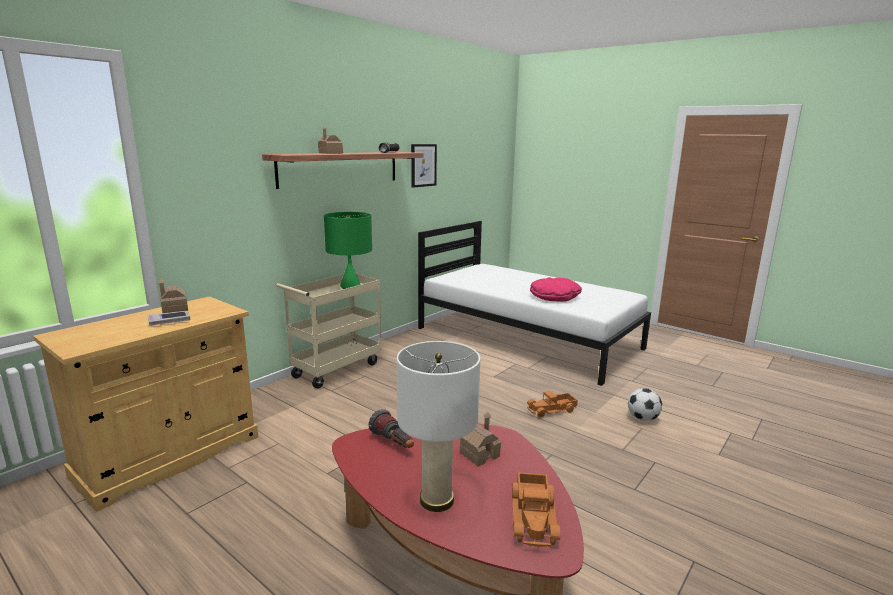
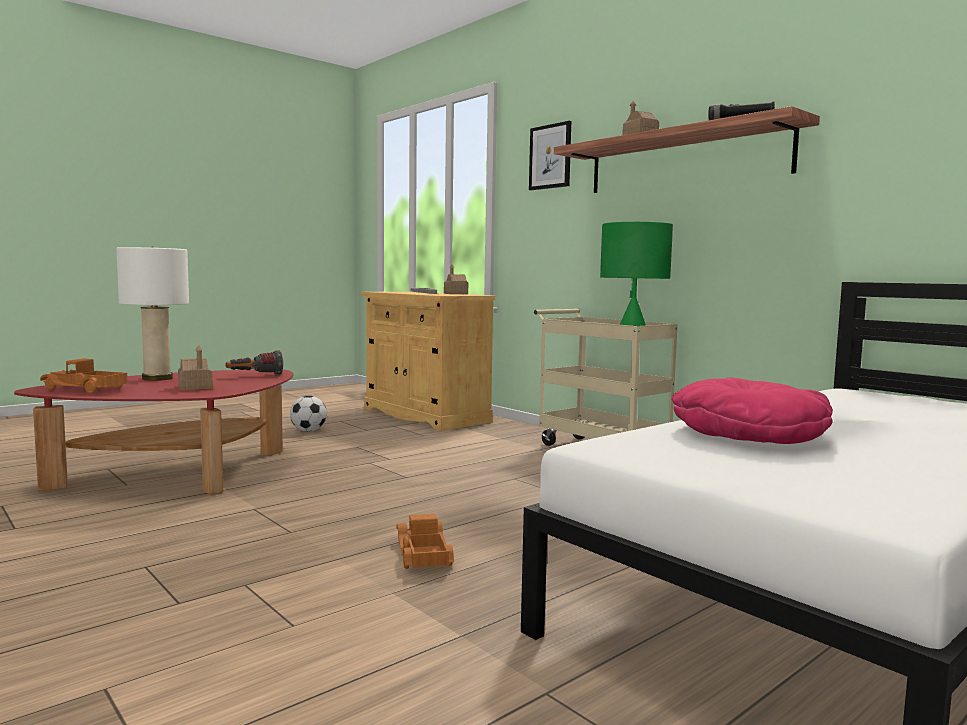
camera: 100 degrees right, 10 degrees down
picture [411,144,437,188] -> picture moved to [529,121,571,190]
football [628,388,662,421] -> football moved to [290,396,327,432]

